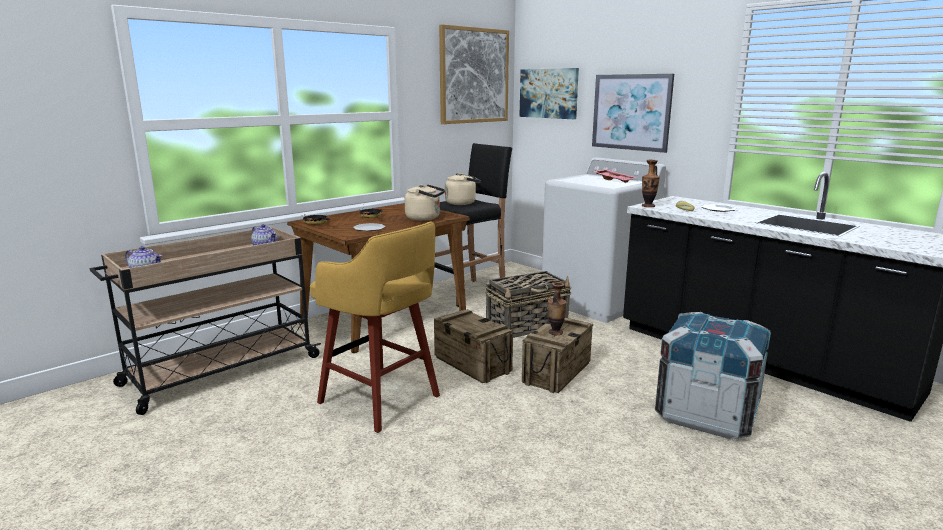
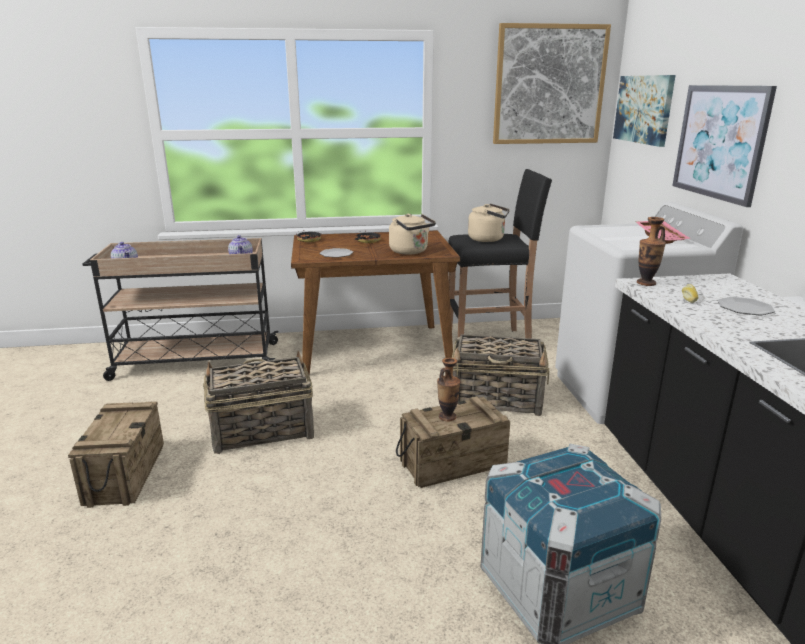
camera: 35 degrees right, 5 degrees up
yellow stool [310,222,440,433] -> basket [203,351,314,454]
crate [434,309,513,383] -> crate moved to [68,401,164,508]

